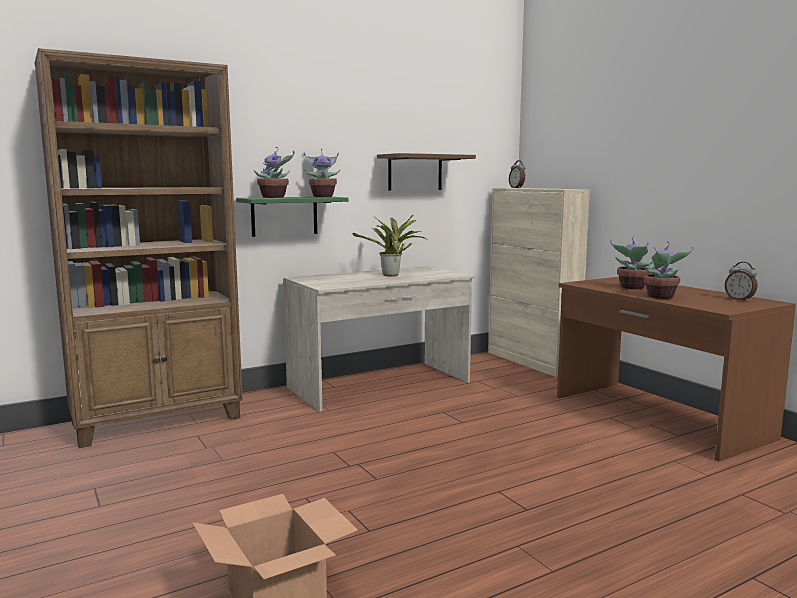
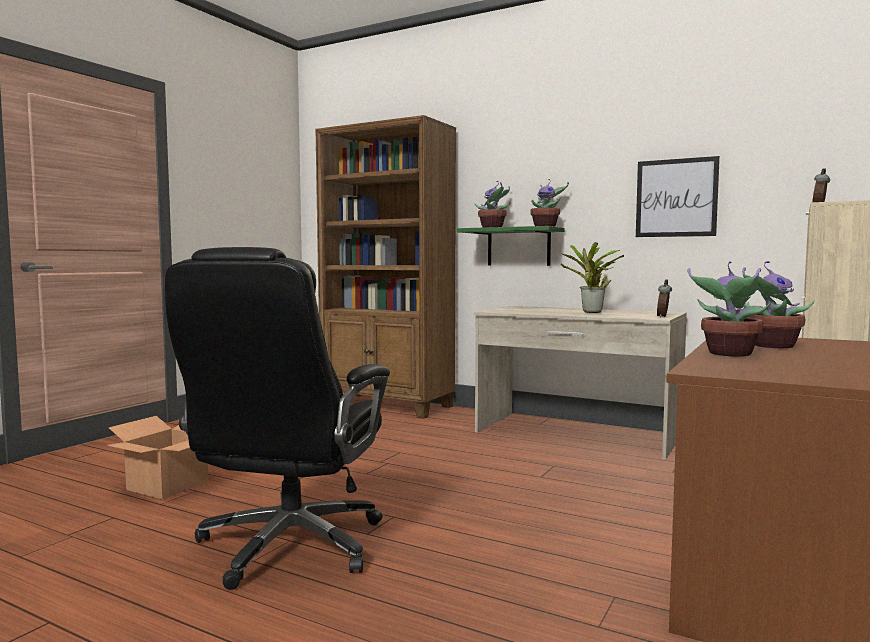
camera: 60 degrees right, 5 degrees down
brown shelf [377,153,476,190] -> picture [636,156,720,237]
alarm clock [725,262,757,301] -> alarm clock moved to [657,279,672,318]
none -> black office chair [165,247,390,590]

